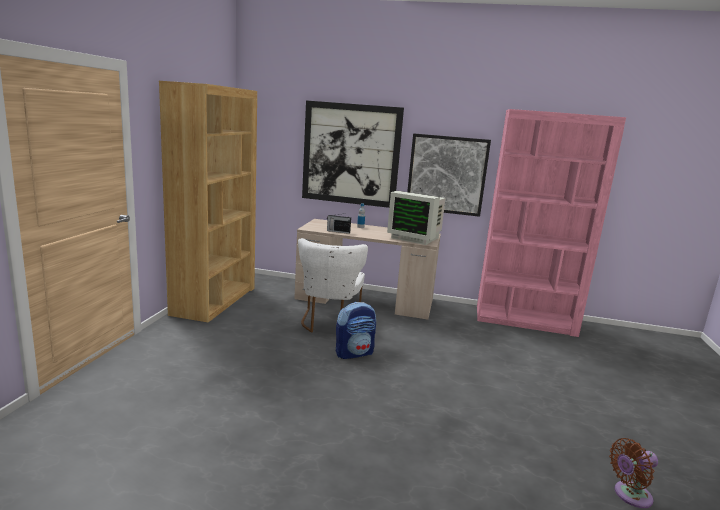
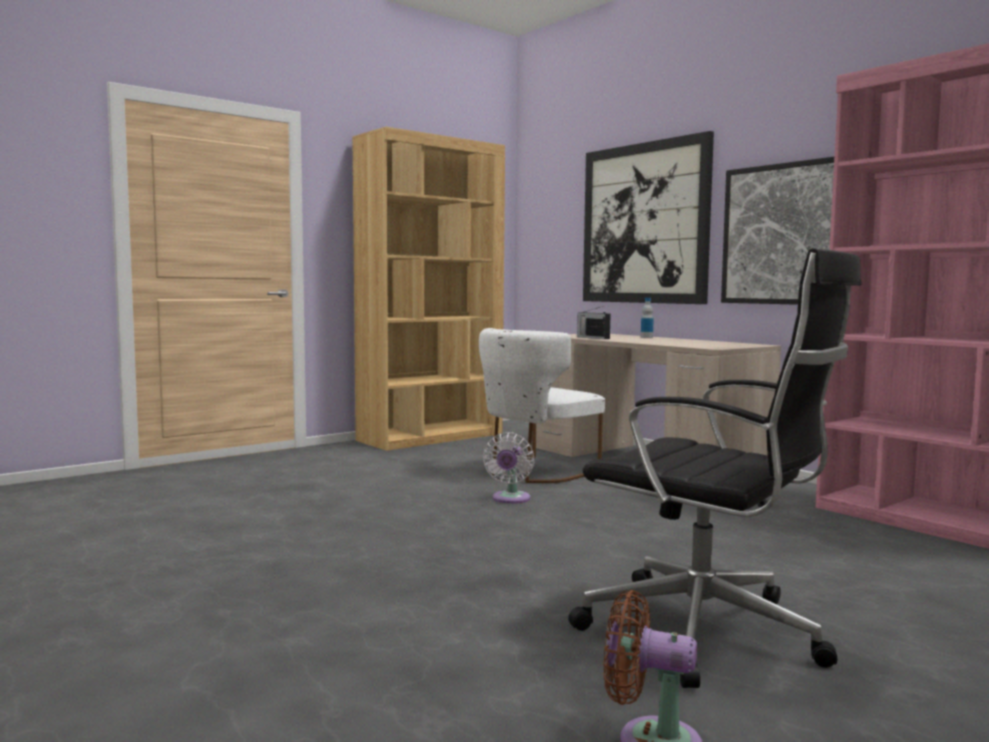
camera: 40 degrees right, 10 degrees down
backpack [336,302,376,359] -> white fan [483,432,534,504]
monitor [387,191,445,245] -> none
none -> black office chair [568,248,861,688]

